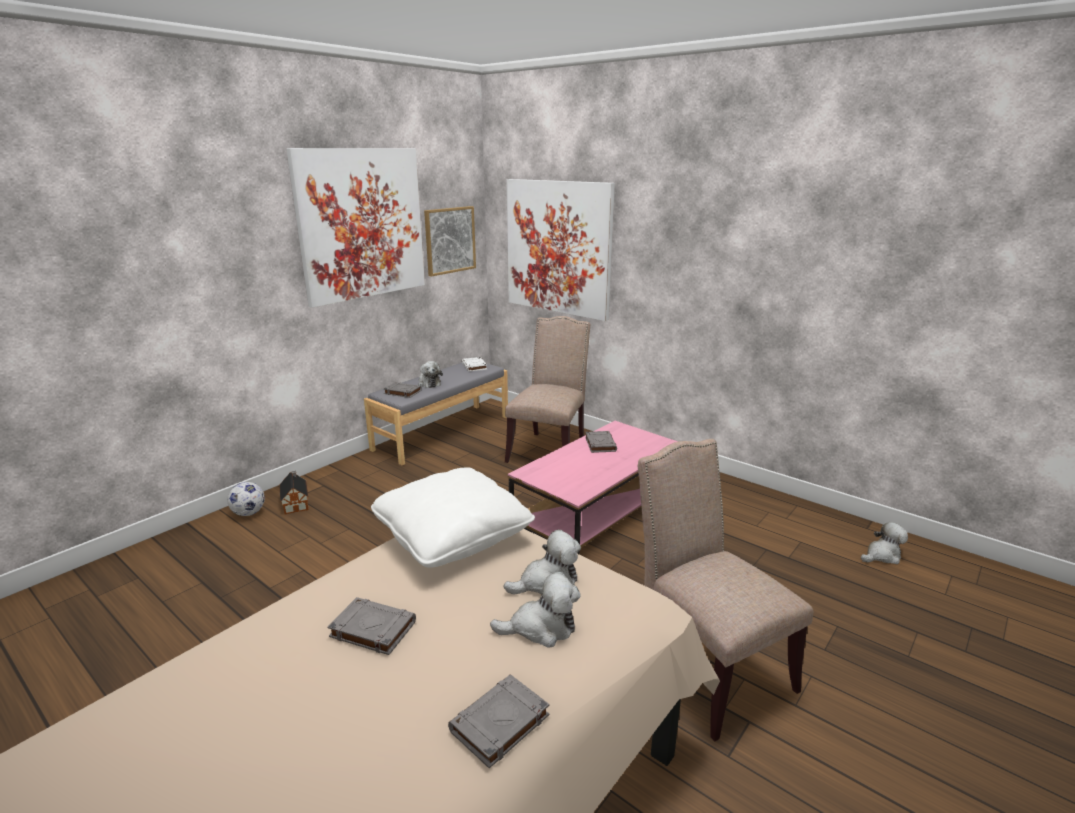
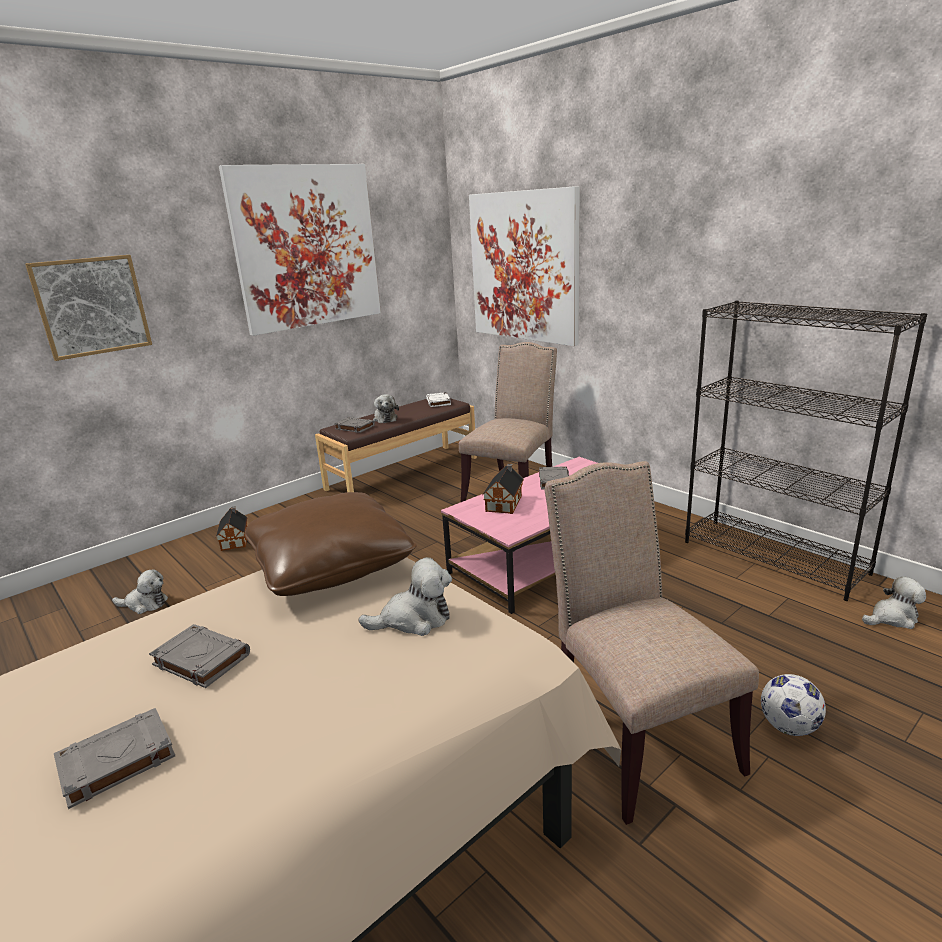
camera: 10 degrees right, 0 degrees up
football [227,482,265,516] -> football moved to [761,674,826,736]
grey bench [364,363,508,465] -> brown bench [315,398,477,492]
white pillow [371,468,535,568] -> brown pillow [245,492,417,596]
picture [424,206,476,277] -> picture moved to [25,255,152,361]
grey book [448,674,549,768] -> grey book moved to [54,708,175,809]
plush toy [490,572,581,648] -> plush toy moved to [112,569,168,614]
none -> toy house [482,464,524,514]
none -> black bookcase [685,301,927,601]

